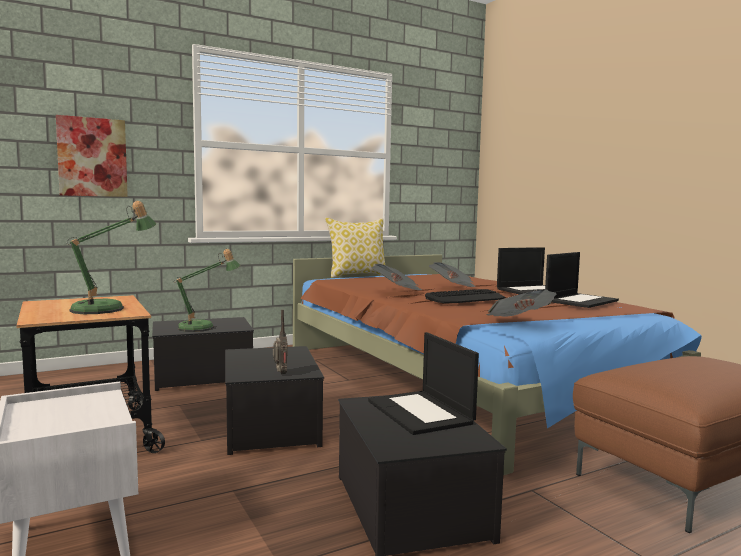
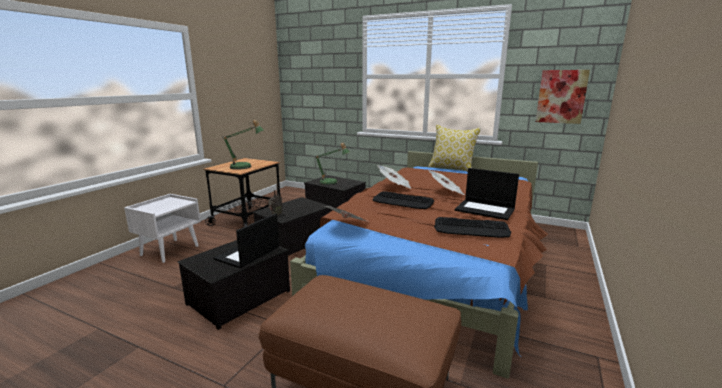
camera: 55 degrees right, 10 degrees up
picture [56,115,128,197] -> picture moved to [536,70,590,124]
laptop [545,252,619,308] -> keyboard [434,217,511,238]

